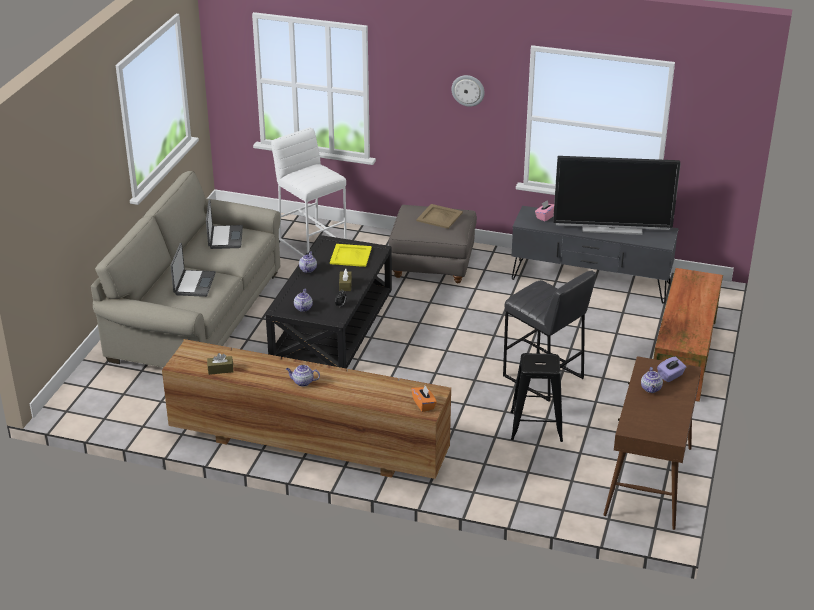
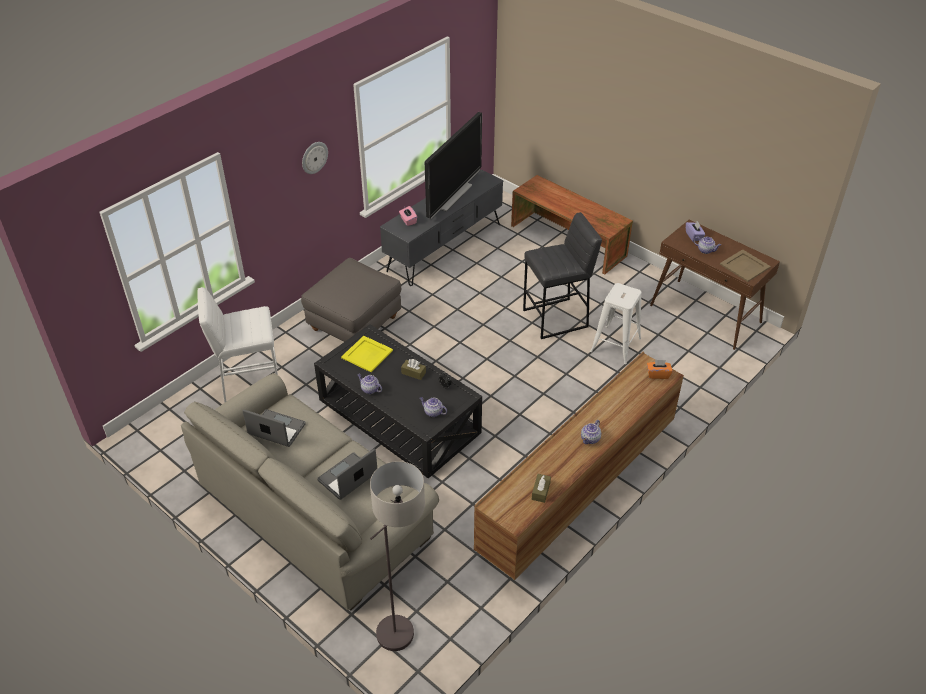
camera: 65 degrees left, 10 degrees up
laptop [170,243,216,297] -> laptop turned 75 degrees counterclockwise [317,449,377,500]
beige tray [416,204,463,229] -> beige tray moved to [720,249,771,282]
black stool [511,353,563,442] -> white stool [590,283,641,364]
none -> grey floor lamp [370,461,425,651]

